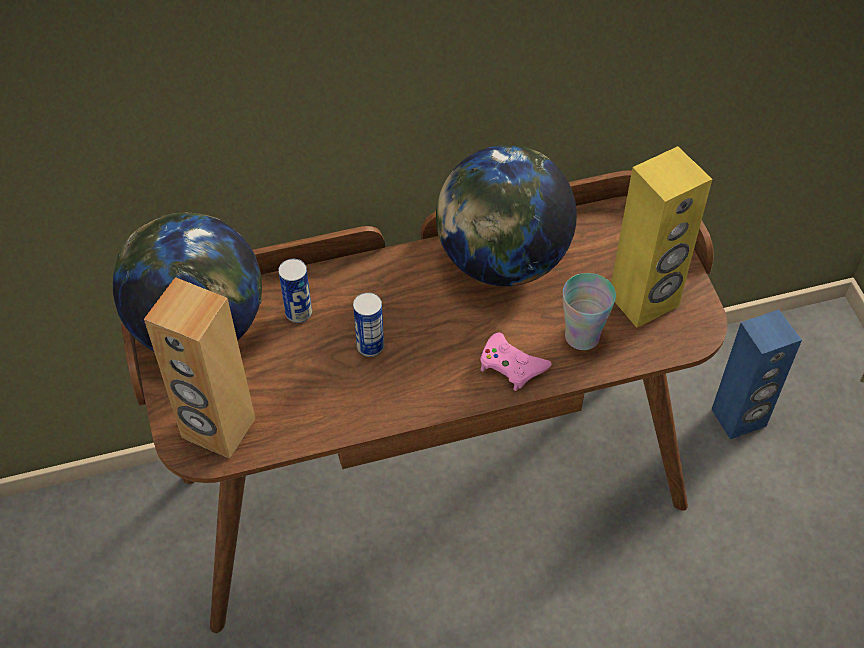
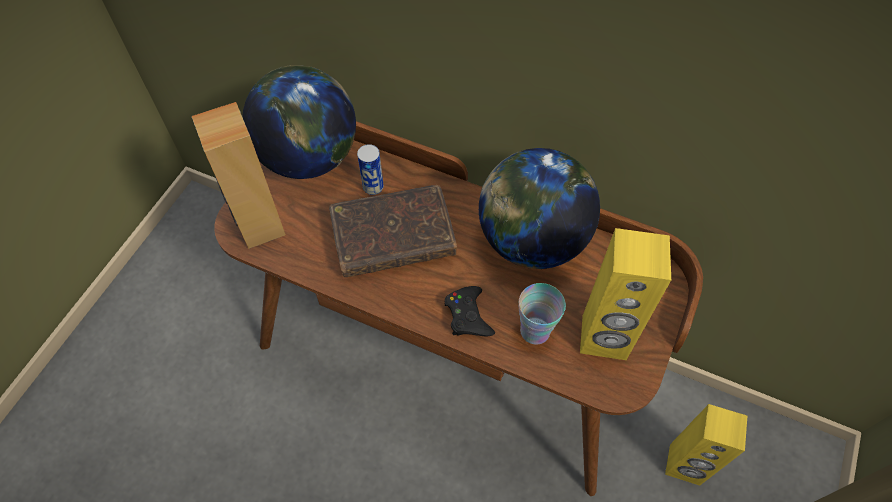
camera: 40 degrees right, 5 degrees up
can [353,292,384,357] -> brown book [329,185,457,277]
pink game controller [480,333,551,391] -> black game controller [445,286,495,336]
blue speaker [711,309,802,439] -> yellow speaker [665,404,747,486]

